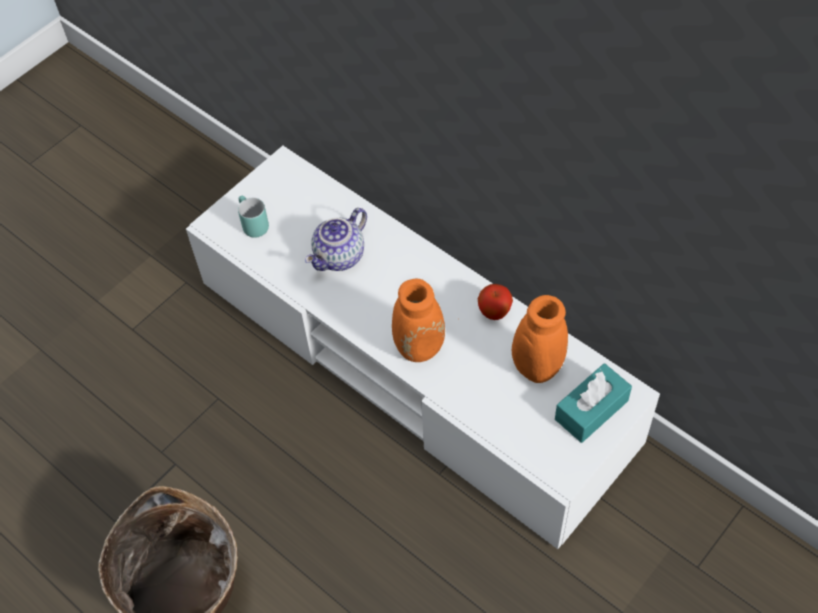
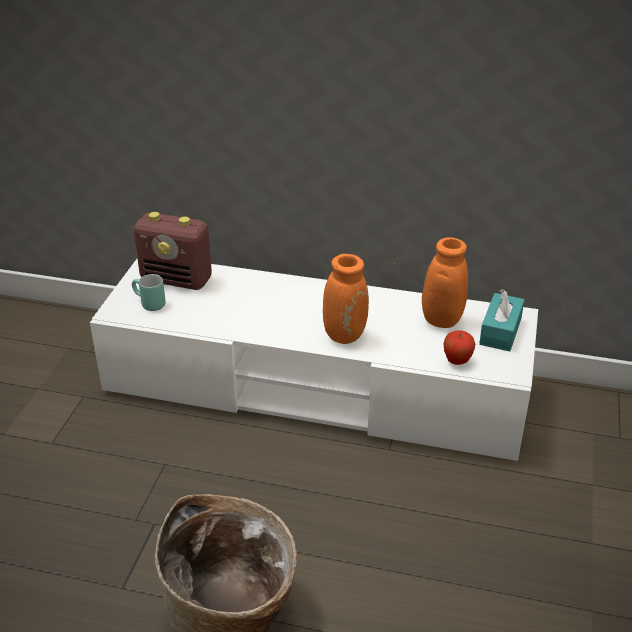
camera: 30 degrees left, 20 degrees down
teapot [305,208,367,271] -> none
apple [478,284,513,320] -> apple moved to [444,330,475,365]
none -> radio [134,212,212,290]

